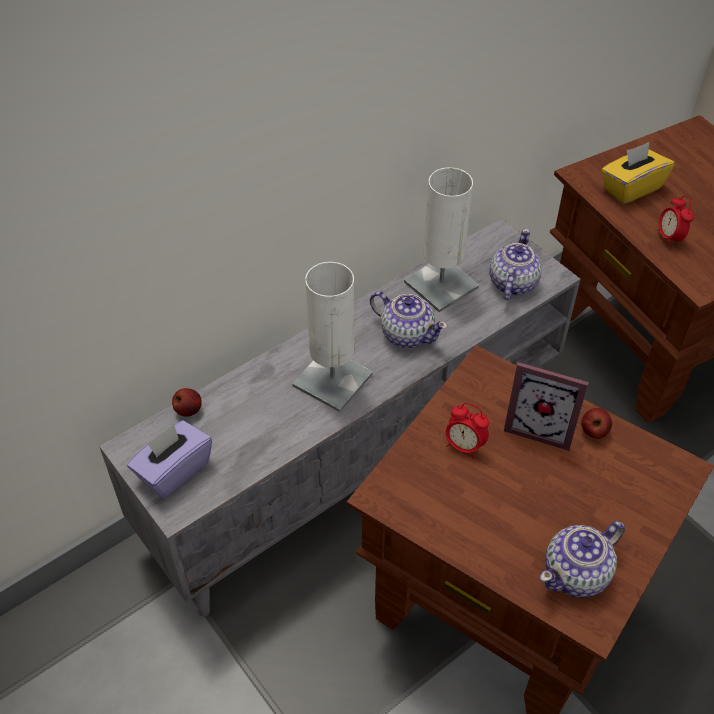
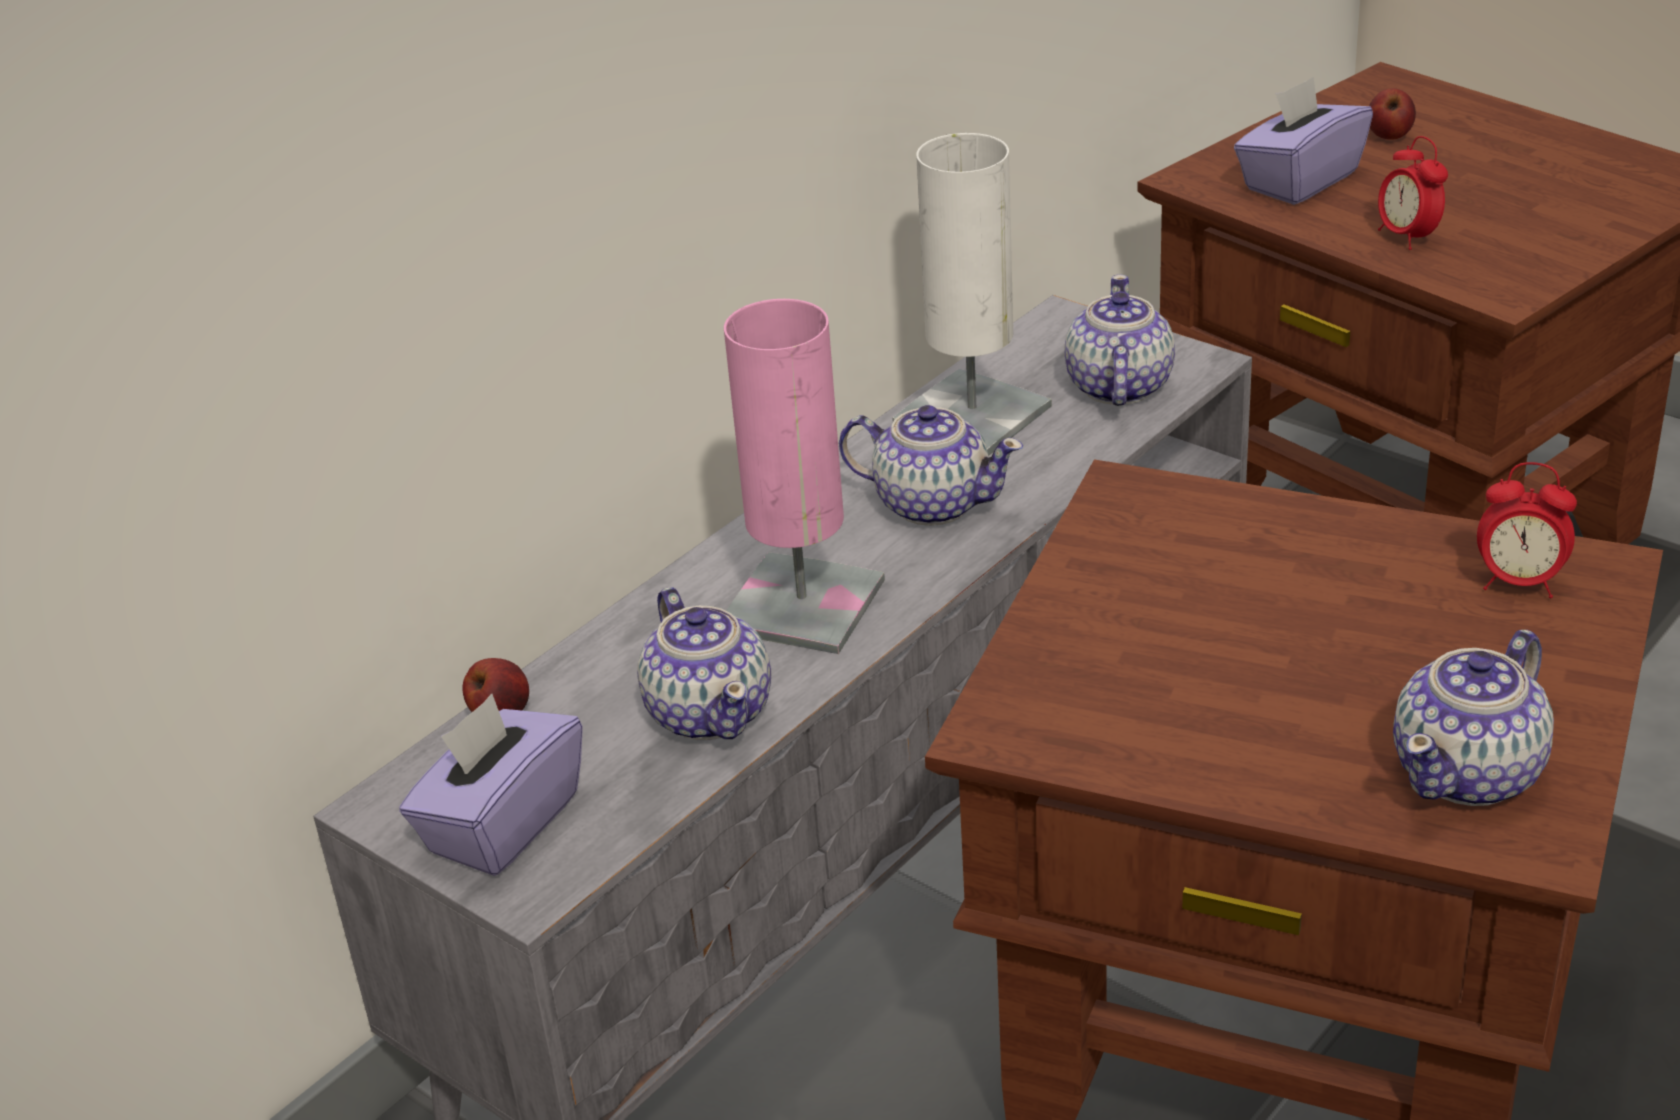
camera: 10 degrees left, 15 degrees down
white table lamp [292,262,373,412] -> pink table lamp [724,299,885,654]
alarm clock [446,403,489,459] -> alarm clock moved to [1477,462,1577,598]
picture frame [504,362,589,451] -> none
apple [581,408,612,439] -> apple moved to [1369,88,1416,140]
yellow tissue box [601,142,674,204] -> purple tissue box [1234,77,1373,205]
none -> teapot [637,587,771,740]

